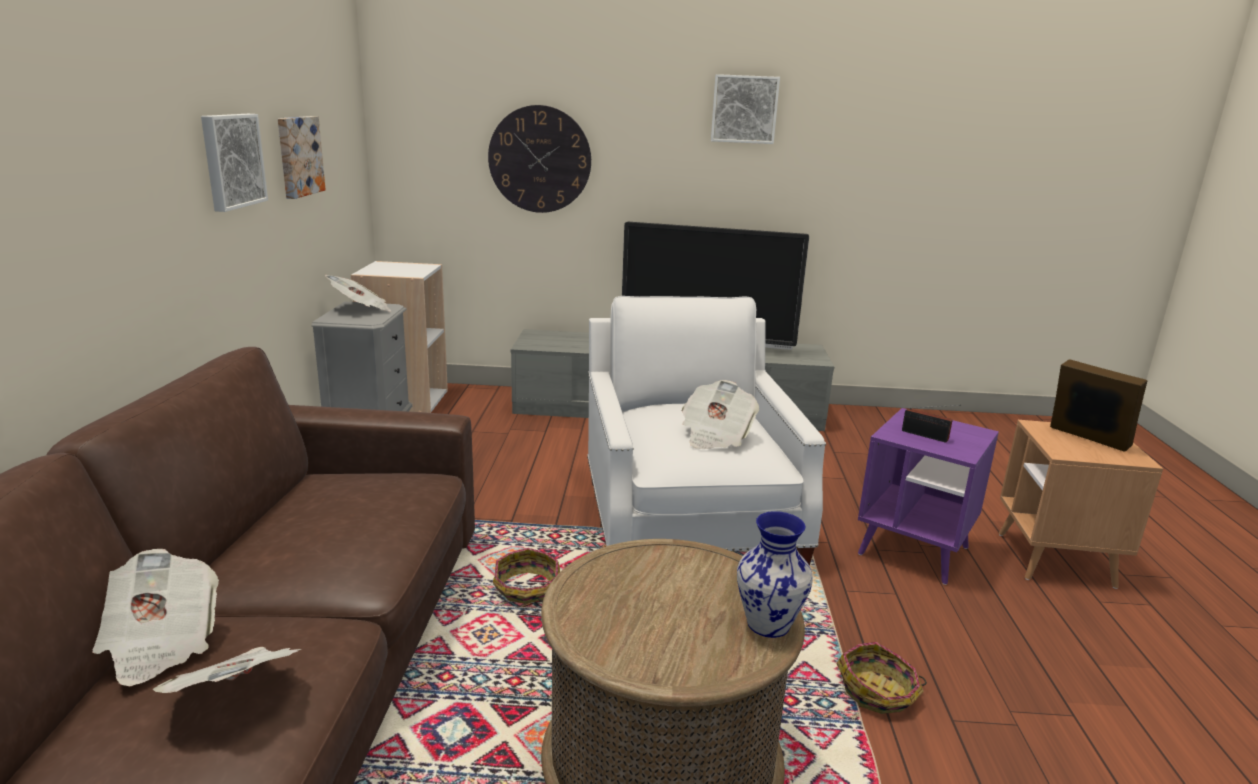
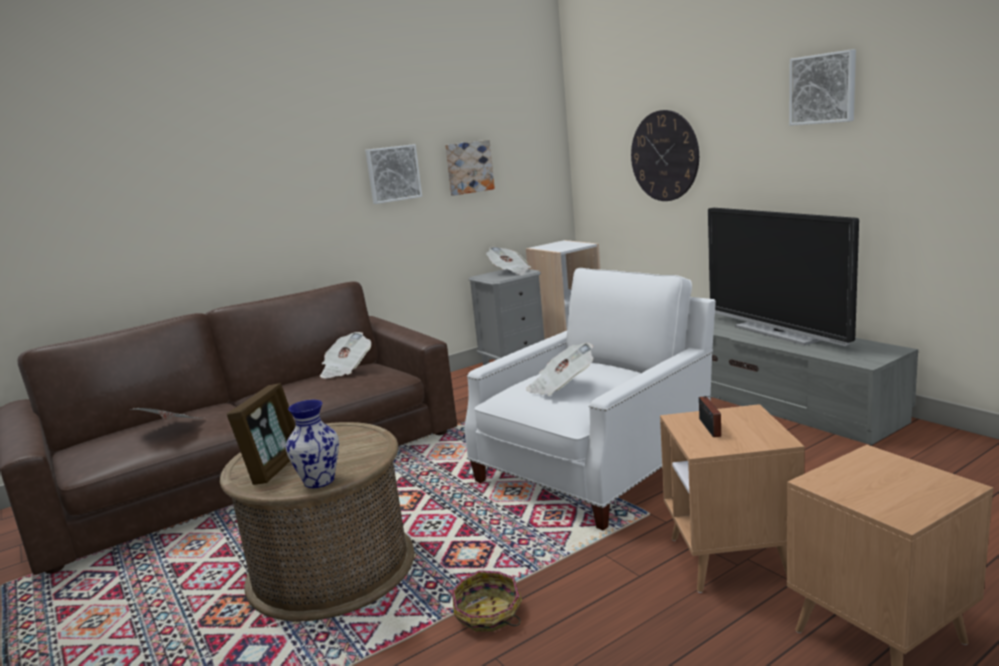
camera: 55 degrees right, 5 degrees down
newspaper [93,549,219,686] -> newspaper moved to [320,332,371,378]
basket [493,548,560,604] -> none
purple side table [858,408,999,585] -> brown side table [660,404,805,593]
picture frame [1050,359,1147,452] -> picture frame moved to [227,383,296,485]

